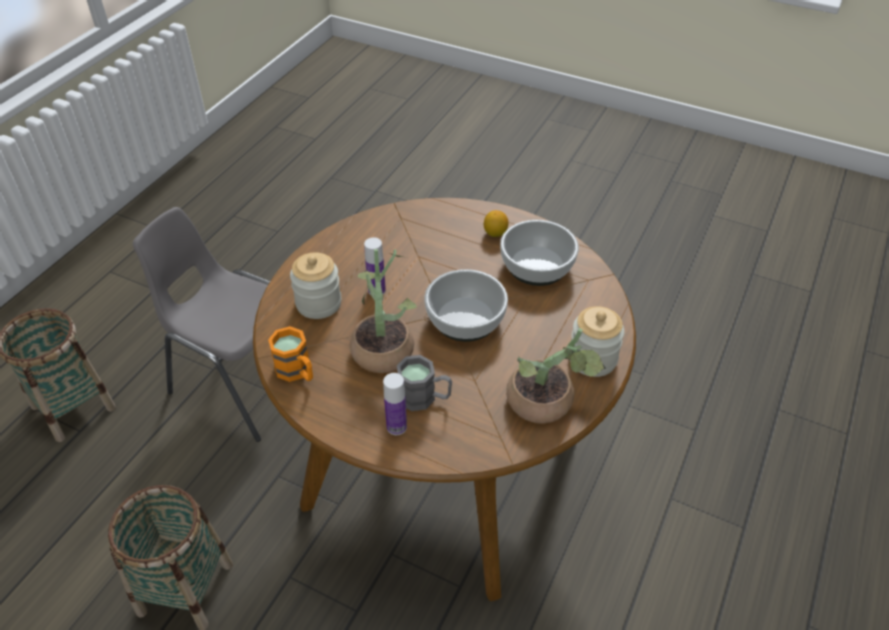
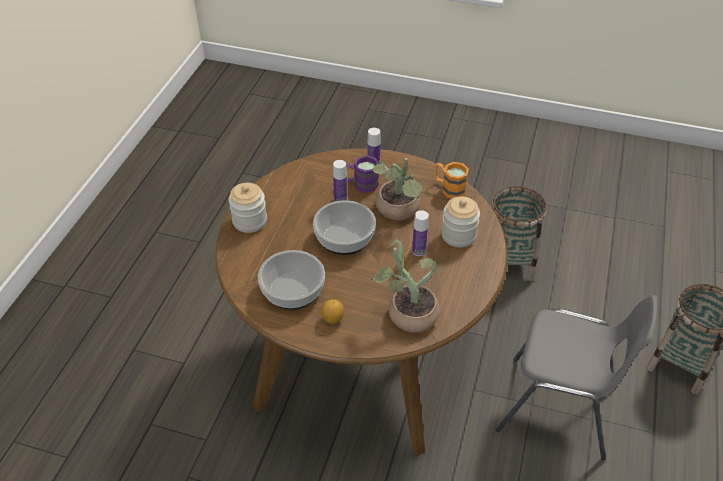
camera: 170 degrees right, 0 degrees up
grey mug [397,355,452,411] -> purple mug [346,155,379,193]
potted plant [506,328,606,424] -> potted plant moved to [372,240,440,333]
none -> bottle [333,160,347,202]

